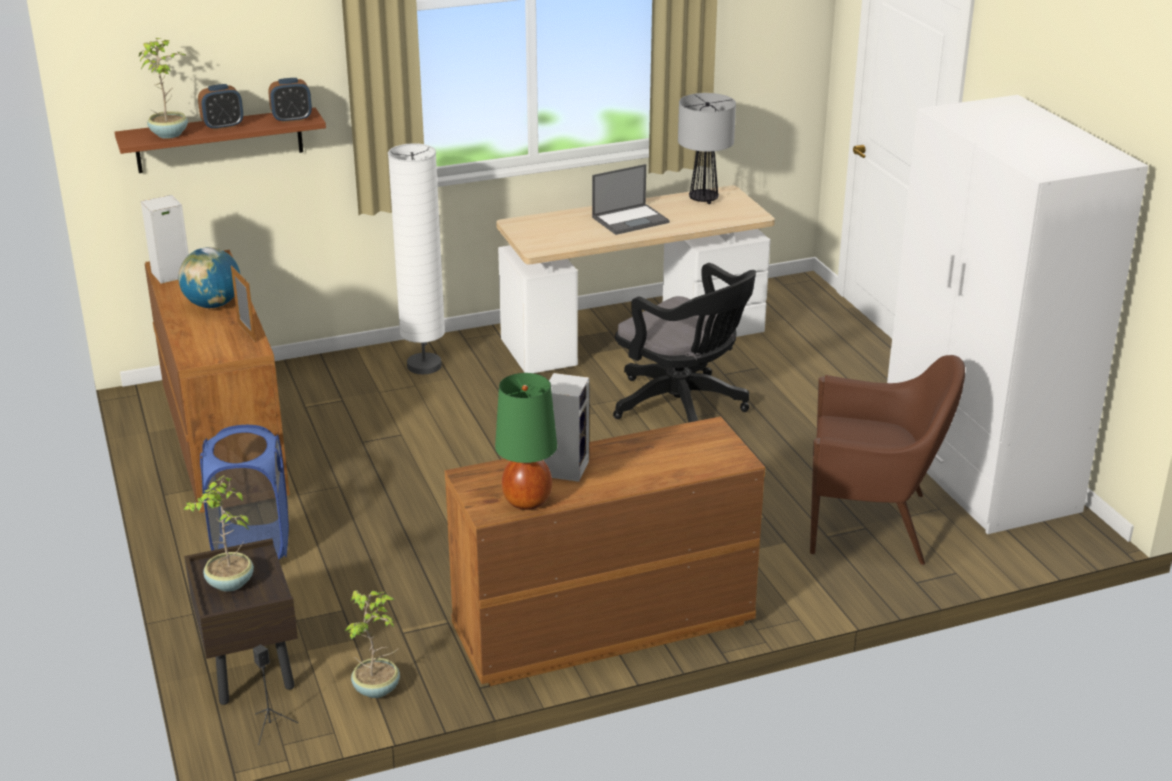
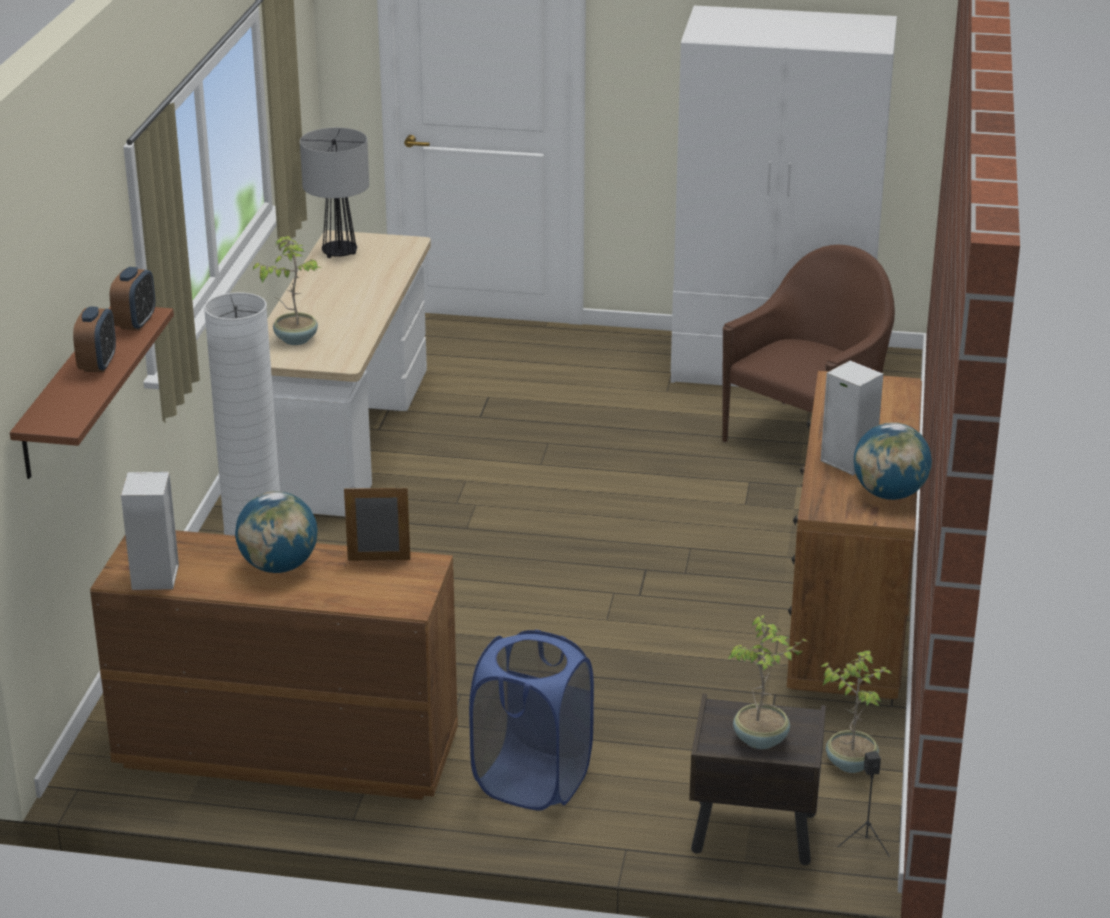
camera: 60 degrees left, 0 degrees up
potted plant [139,38,188,139] -> potted plant moved to [253,236,321,345]
green table lamp [495,373,557,510] -> globe [854,422,932,500]
laptop [592,164,669,235] -> none
black office chair [613,263,756,423] -> none

